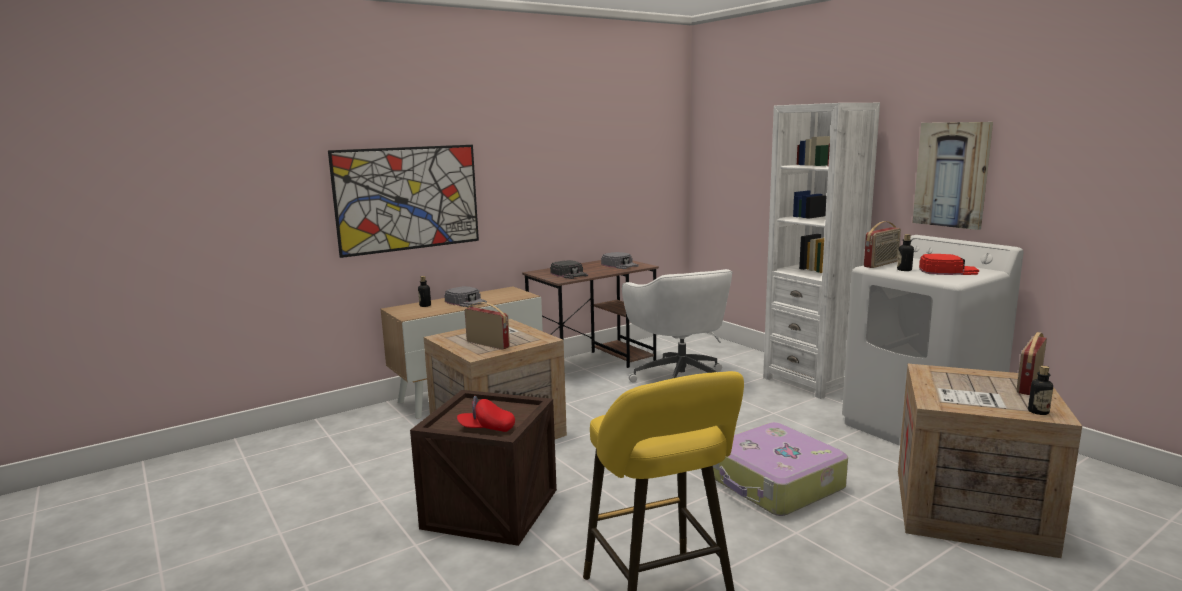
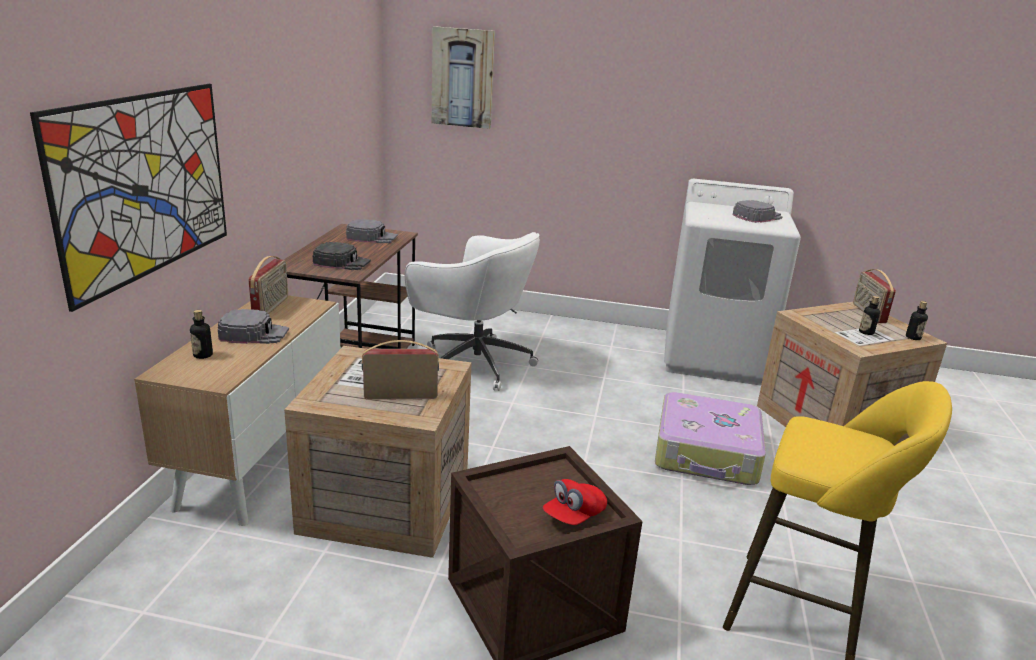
camera: 45 degrees left, 10 degrees up
white bookcase [763,103,880,399] -> none
radio [864,221,901,268] -> radio moved to [248,256,288,314]
bottle [897,234,914,271] -> bottle moved to [859,296,880,335]
picture [912,122,993,230] -> picture moved to [432,26,495,129]
red cap [919,254,979,275] -> grey cap [733,200,782,223]

